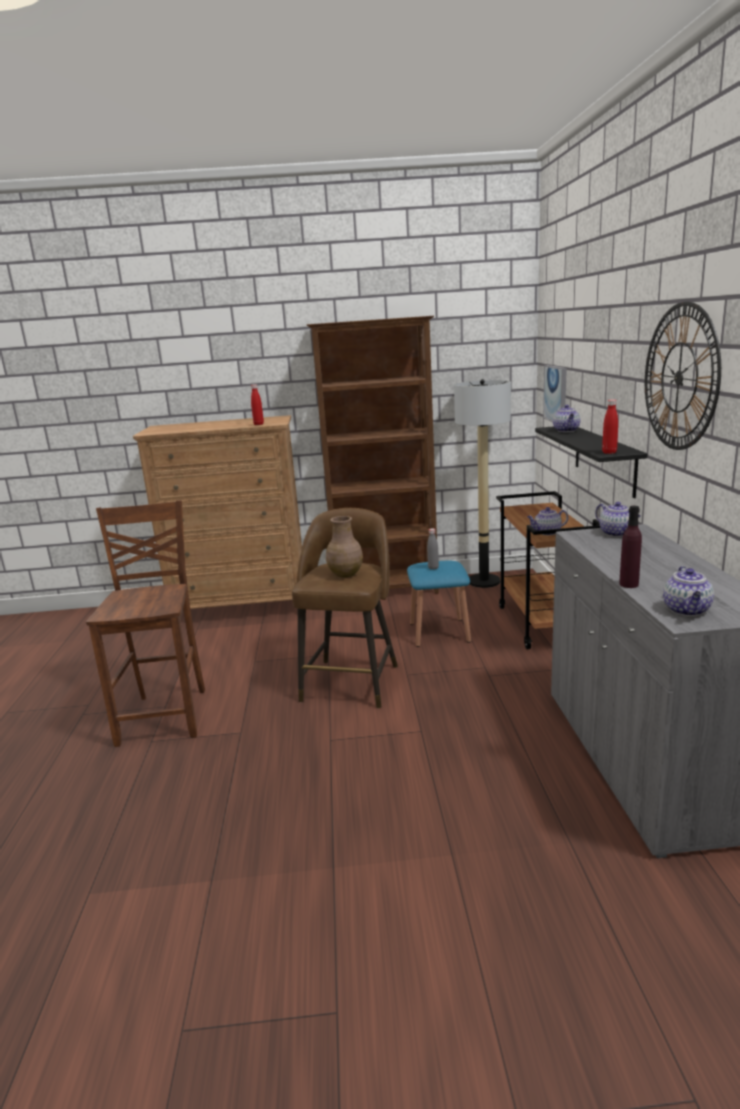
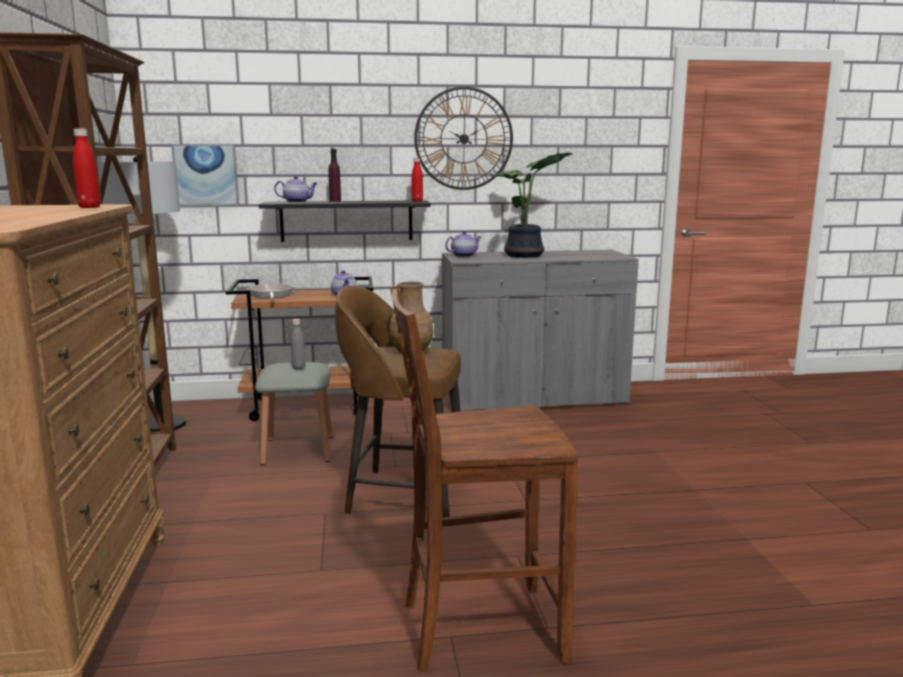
camera: 95 degrees left, 5 degrees down
blue stool [407,561,471,647] -> grey stool [255,362,333,465]
purple bottle [619,506,642,588] -> purple bottle moved to [329,149,341,202]
teapot [663,566,714,616] -> none
none -> frying pan [247,283,295,299]
none -> potted plant [494,152,572,258]

